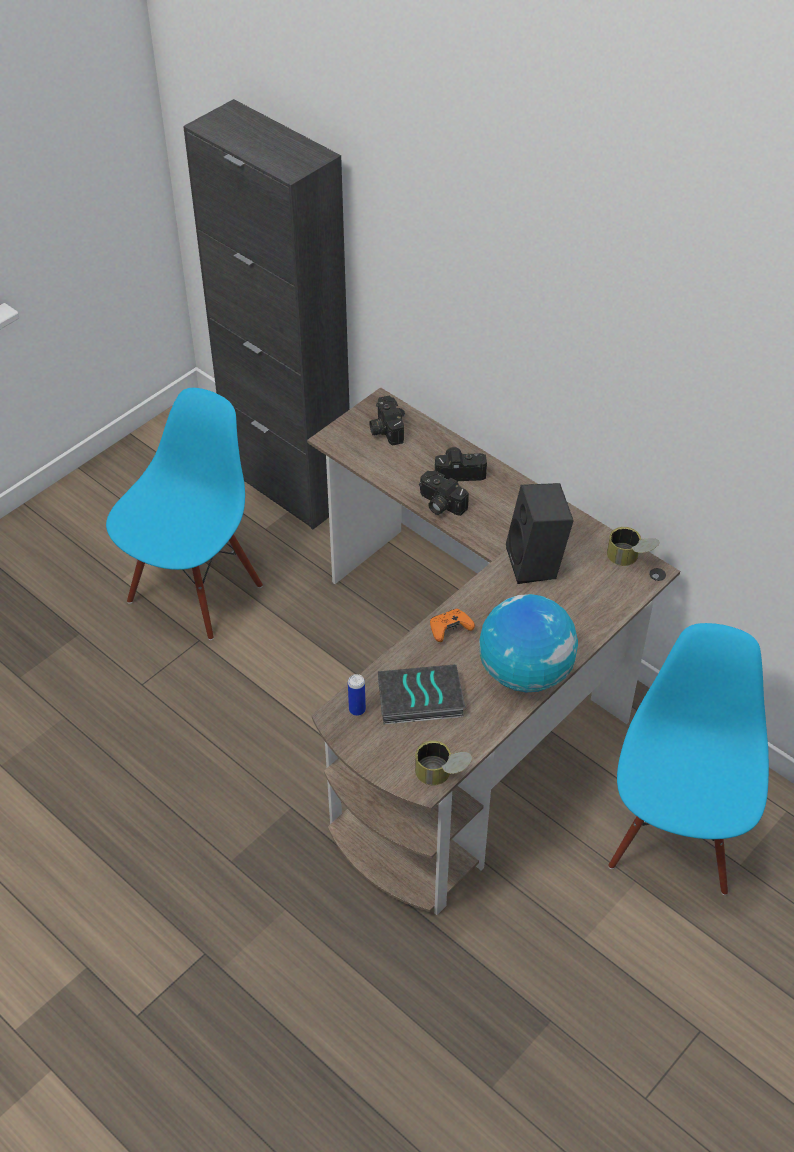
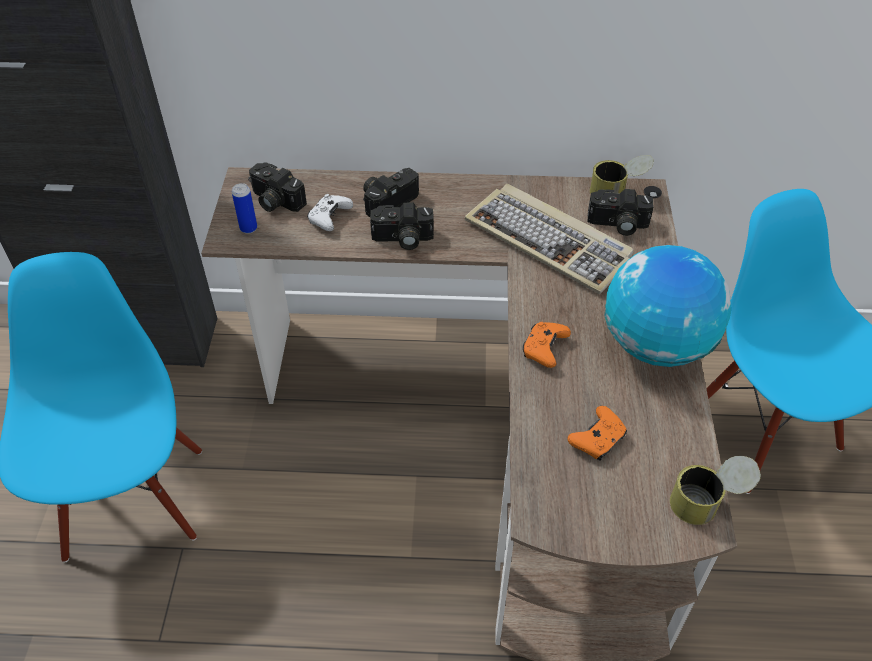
camera: 40 degrees left, 0 degrees up
can [348,674,366,716] -> can moved to [232,183,257,234]
book [378,664,465,724] -> orange game controller [568,406,627,461]
black speaker [506,483,574,584] -> keyboard [465,184,633,294]
none -> white game controller [307,194,353,231]
none -> camera [587,189,653,236]

